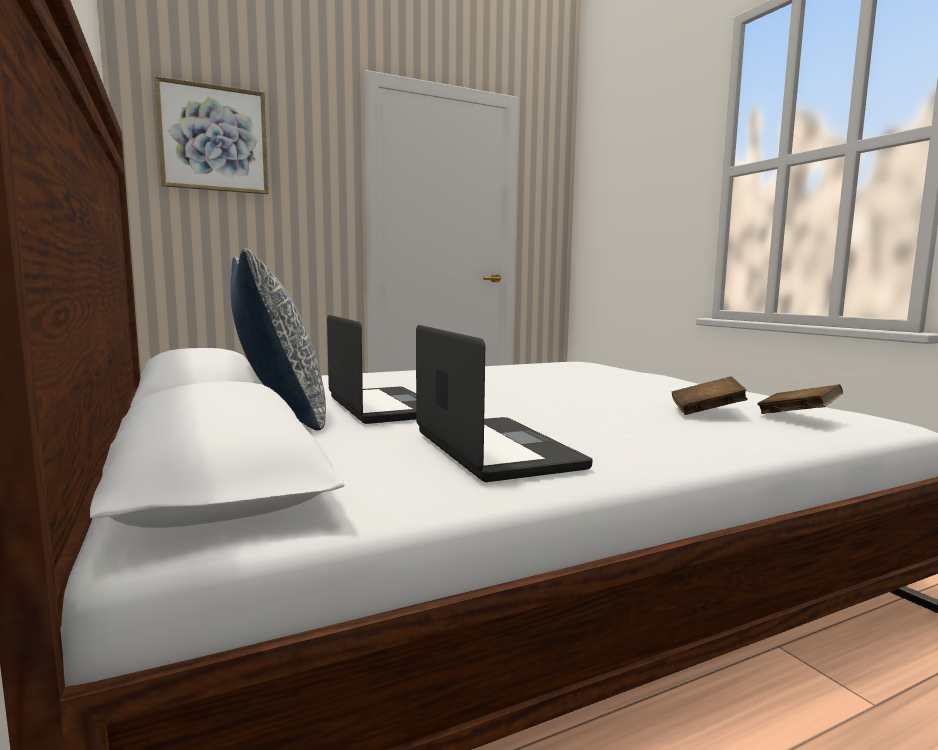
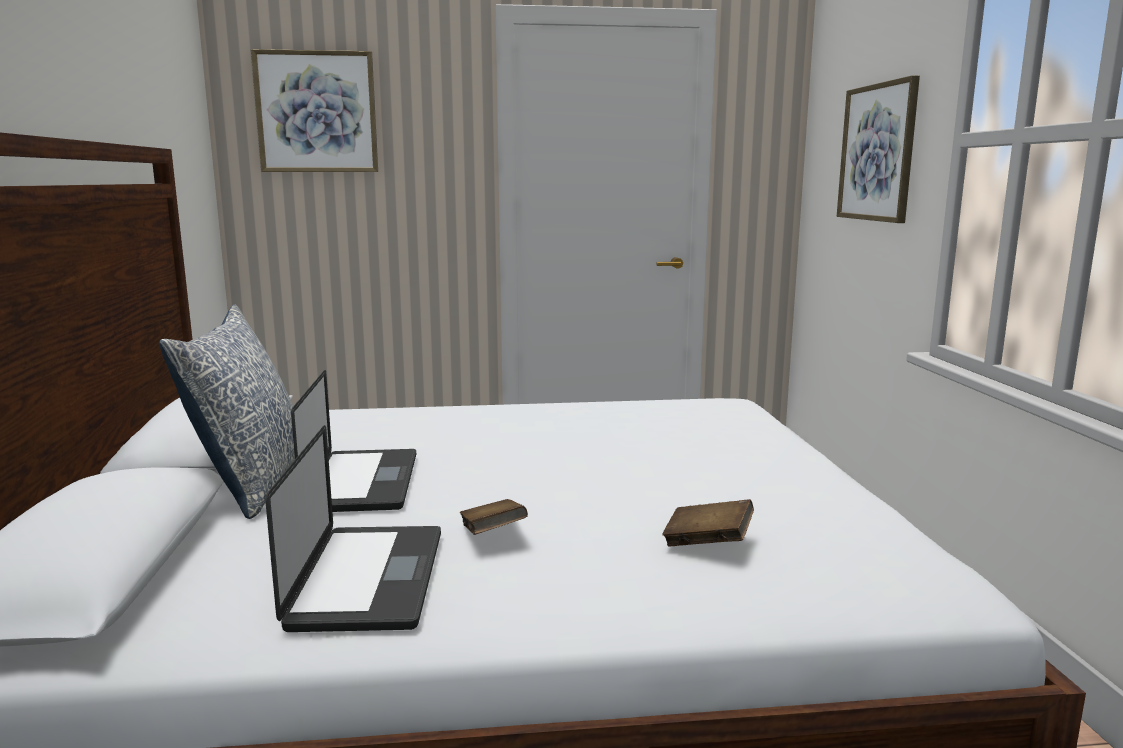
camera: 20 degrees right, 5 degrees up
brown book [757,384,843,414] -> brown book moved to [460,499,528,535]
none -> picture [837,75,920,223]

